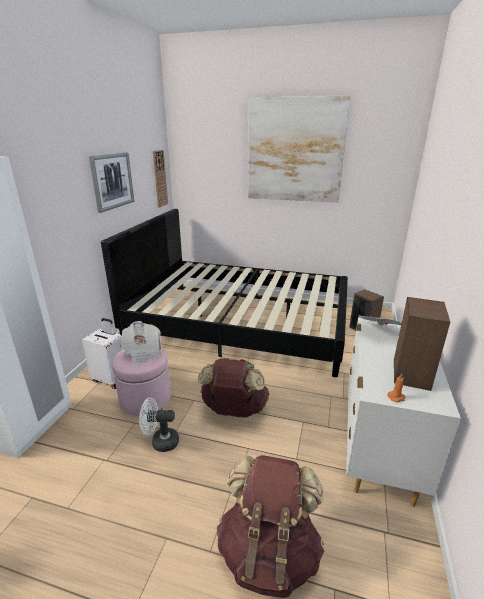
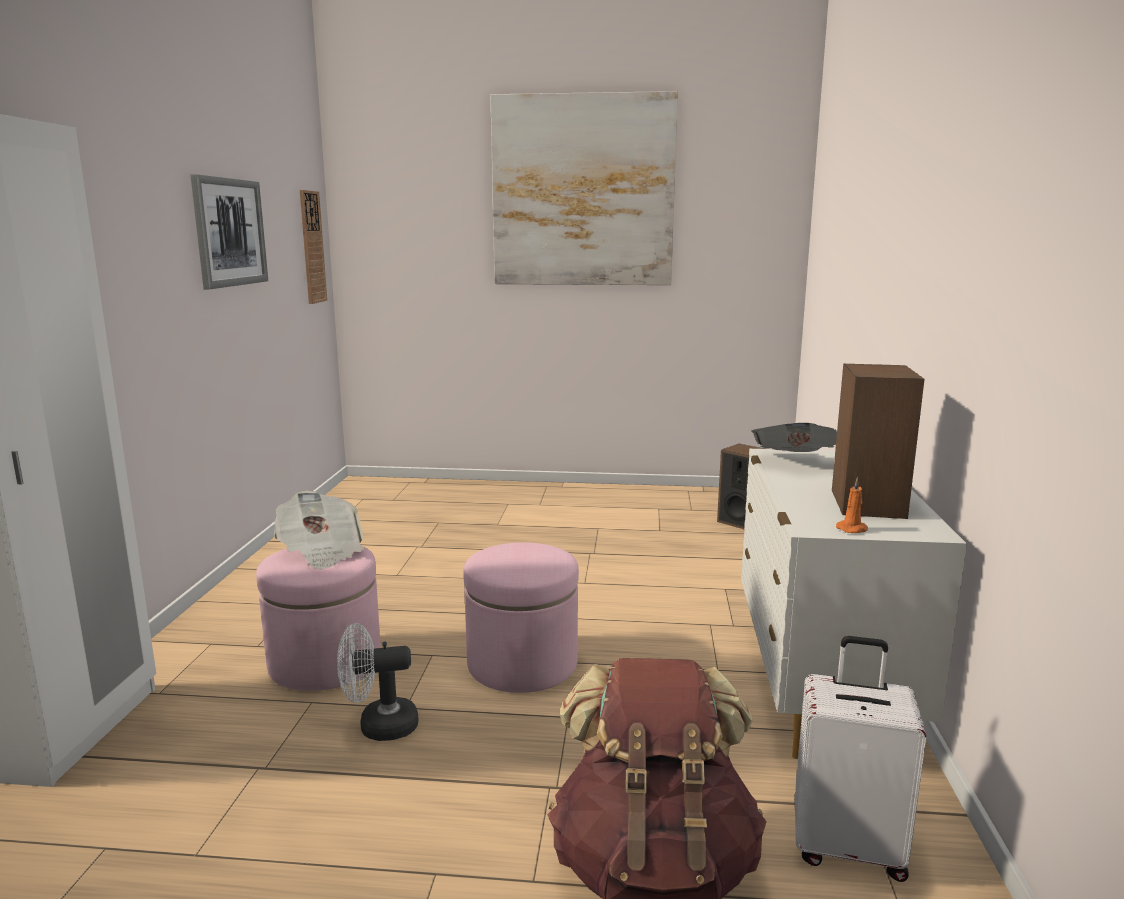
camera: 10 degrees left, 10 degrees down
white suitcase [82,318,123,389] -> white suitcase moved to [795,636,926,882]
black bed [101,209,348,377] -> none
brown backpack [198,358,270,418] -> pink ottoman [463,542,579,693]

